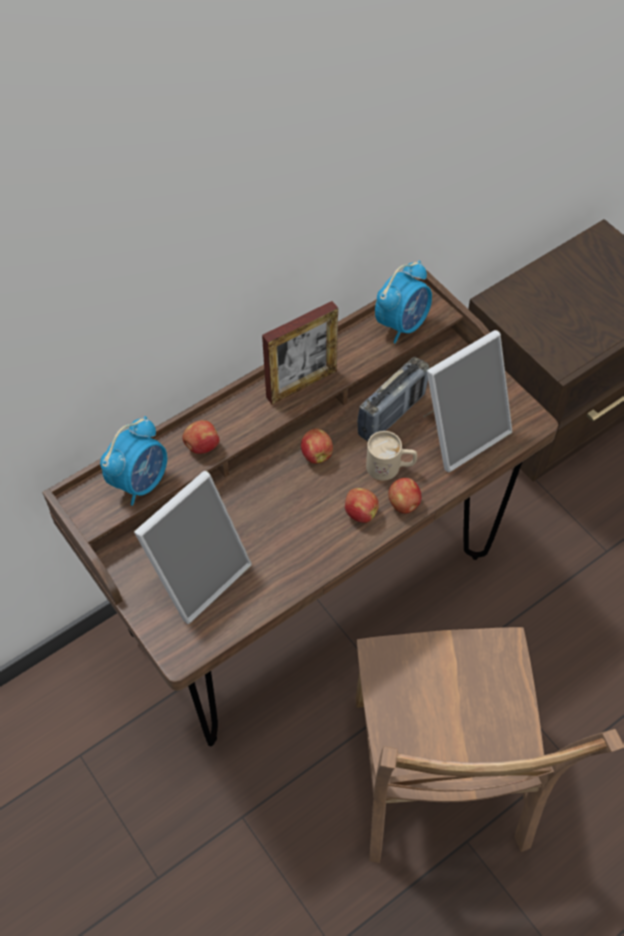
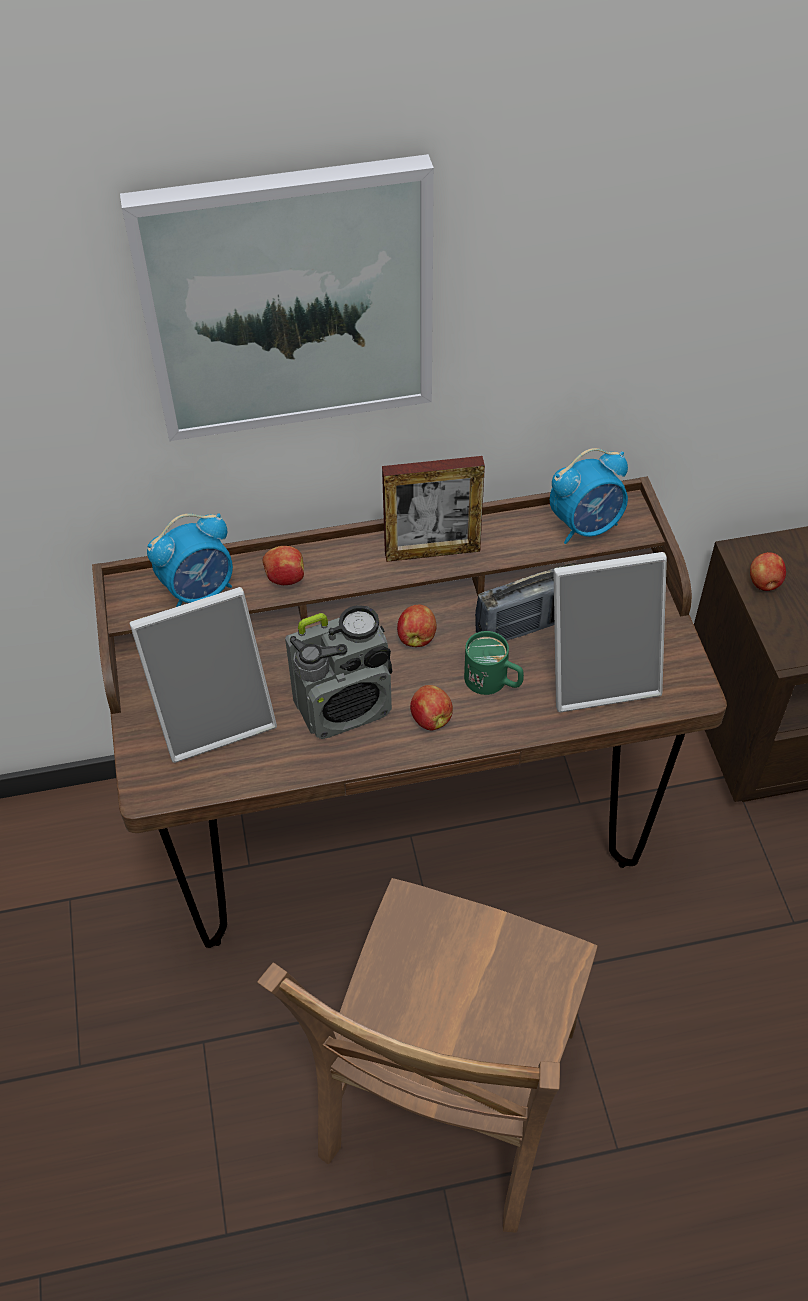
camera: 25 degrees right, 5 degrees down
beige mug [366,431,417,481] -> green mug [464,631,524,695]
apple [388,478,422,514] -> apple moved to [750,552,786,591]
none -> picture [120,154,434,441]
none -> radio [285,605,392,739]

